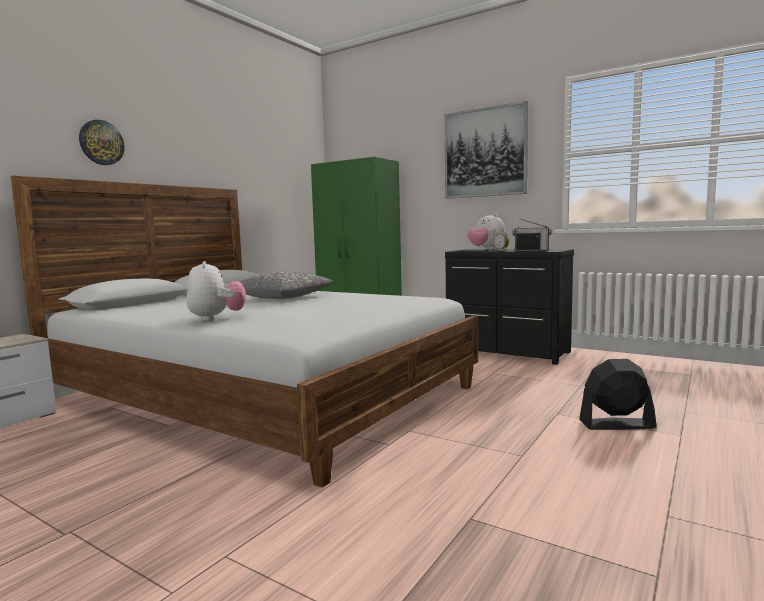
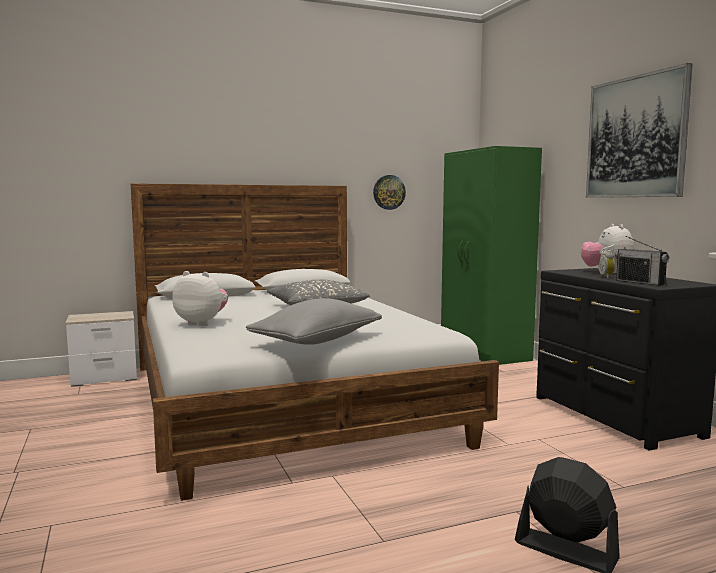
camera: 35 degrees right, 0 degrees up
wall clock [79,120,125,165] -> wall clock moved to [373,175,406,210]
plush toy [186,261,246,321] -> plush toy turned 90 degrees counterclockwise [172,271,228,326]
none -> grey pillow [246,298,382,345]

